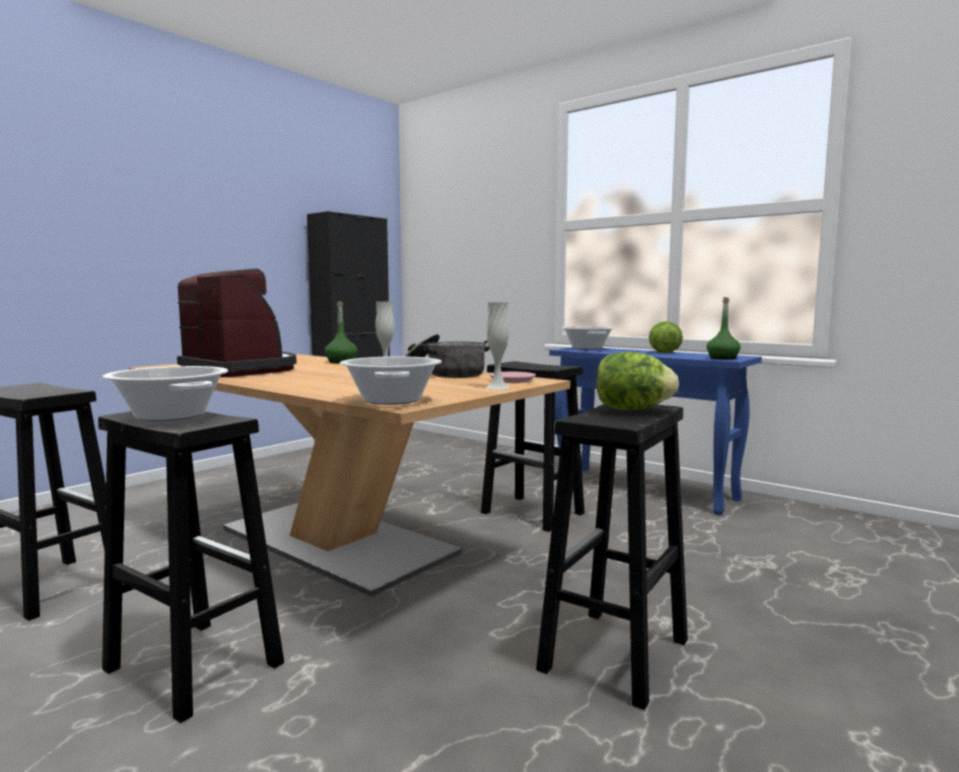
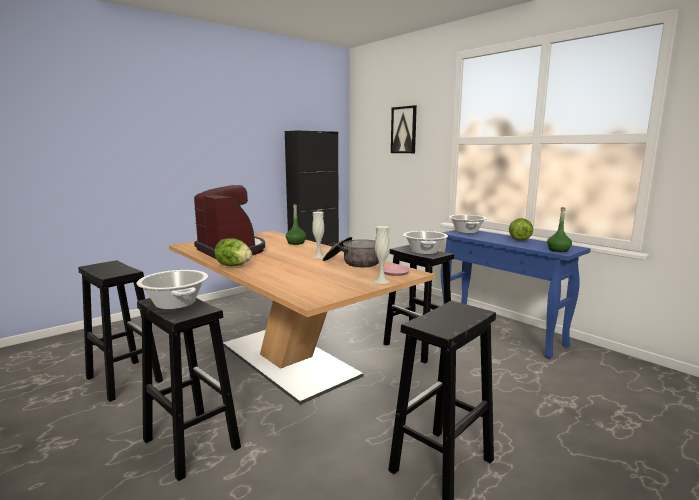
camera: 10 degrees right, 5 degrees up
cooking pot [340,356,442,405] -> cooking pot moved to [403,231,448,254]
lettuce [596,352,679,410] -> lettuce moved to [215,238,252,266]
none -> picture [391,105,417,153]

